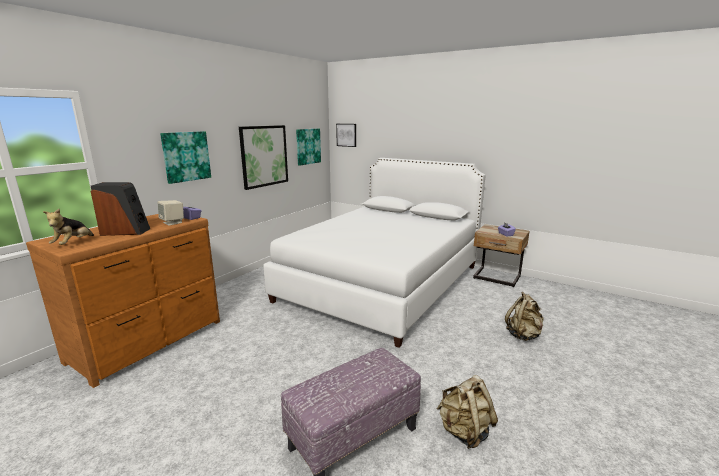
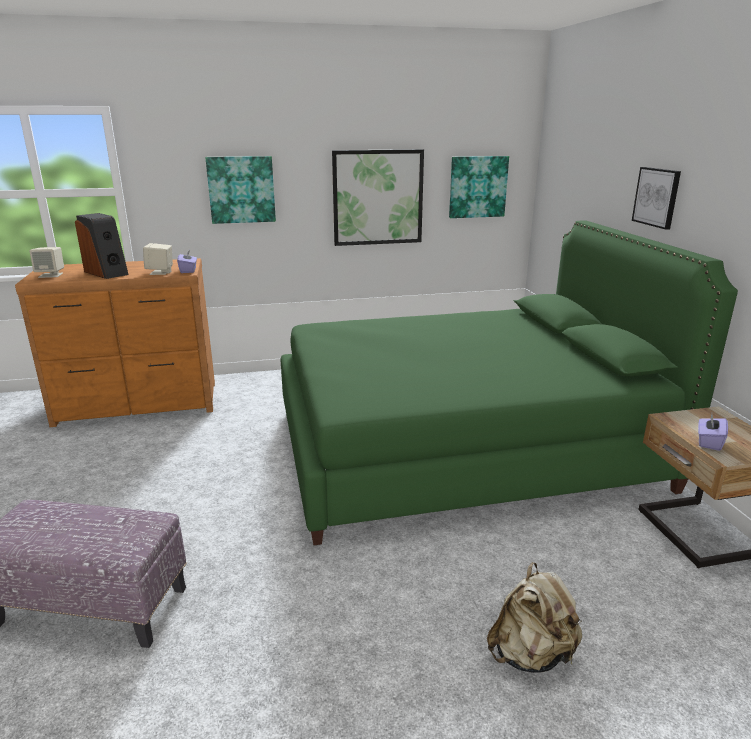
camera: 45 degrees right, 5 degrees up
plush toy [43,209,94,245] -> beige speaker [29,247,64,278]
white bed [263,158,486,348] -> green bed [280,220,738,545]
picture [336,124,356,147] -> picture moved to [632,167,681,230]
beige backpack [437,375,498,449] -> none

